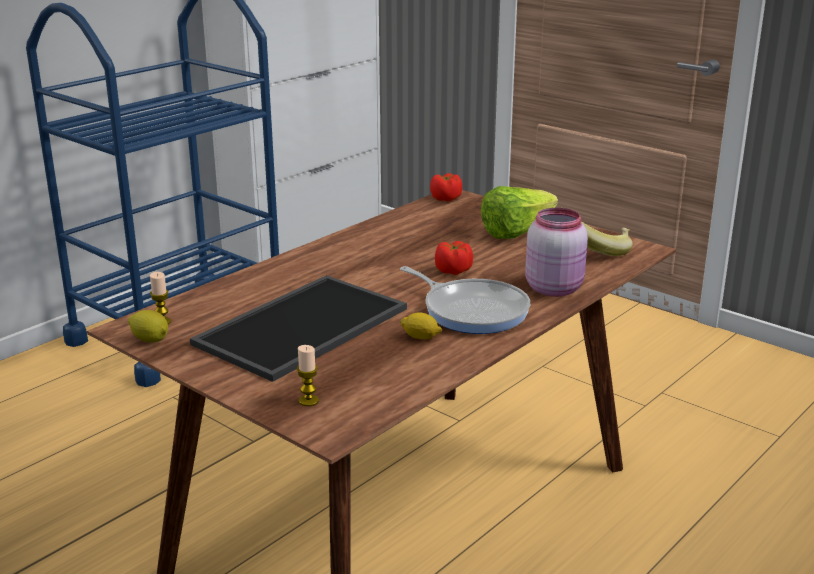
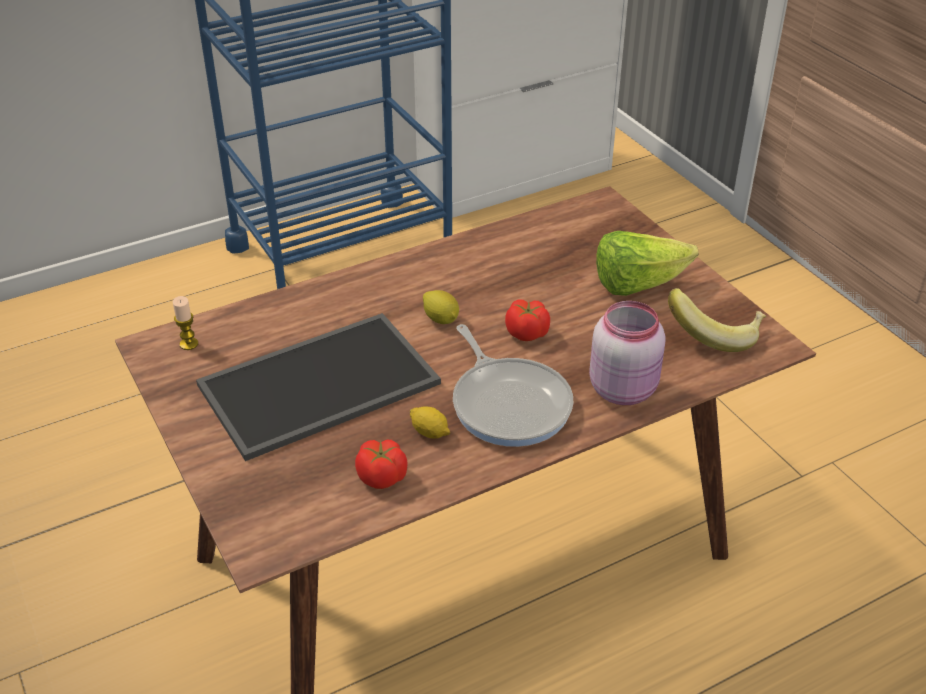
camera: 20 degrees right, 15 degrees up
lemon [128,310,168,343] -> lemon moved to [423,290,459,324]
candle [297,345,319,406] -> none
tomato [430,173,462,201] -> tomato moved to [355,440,407,489]

